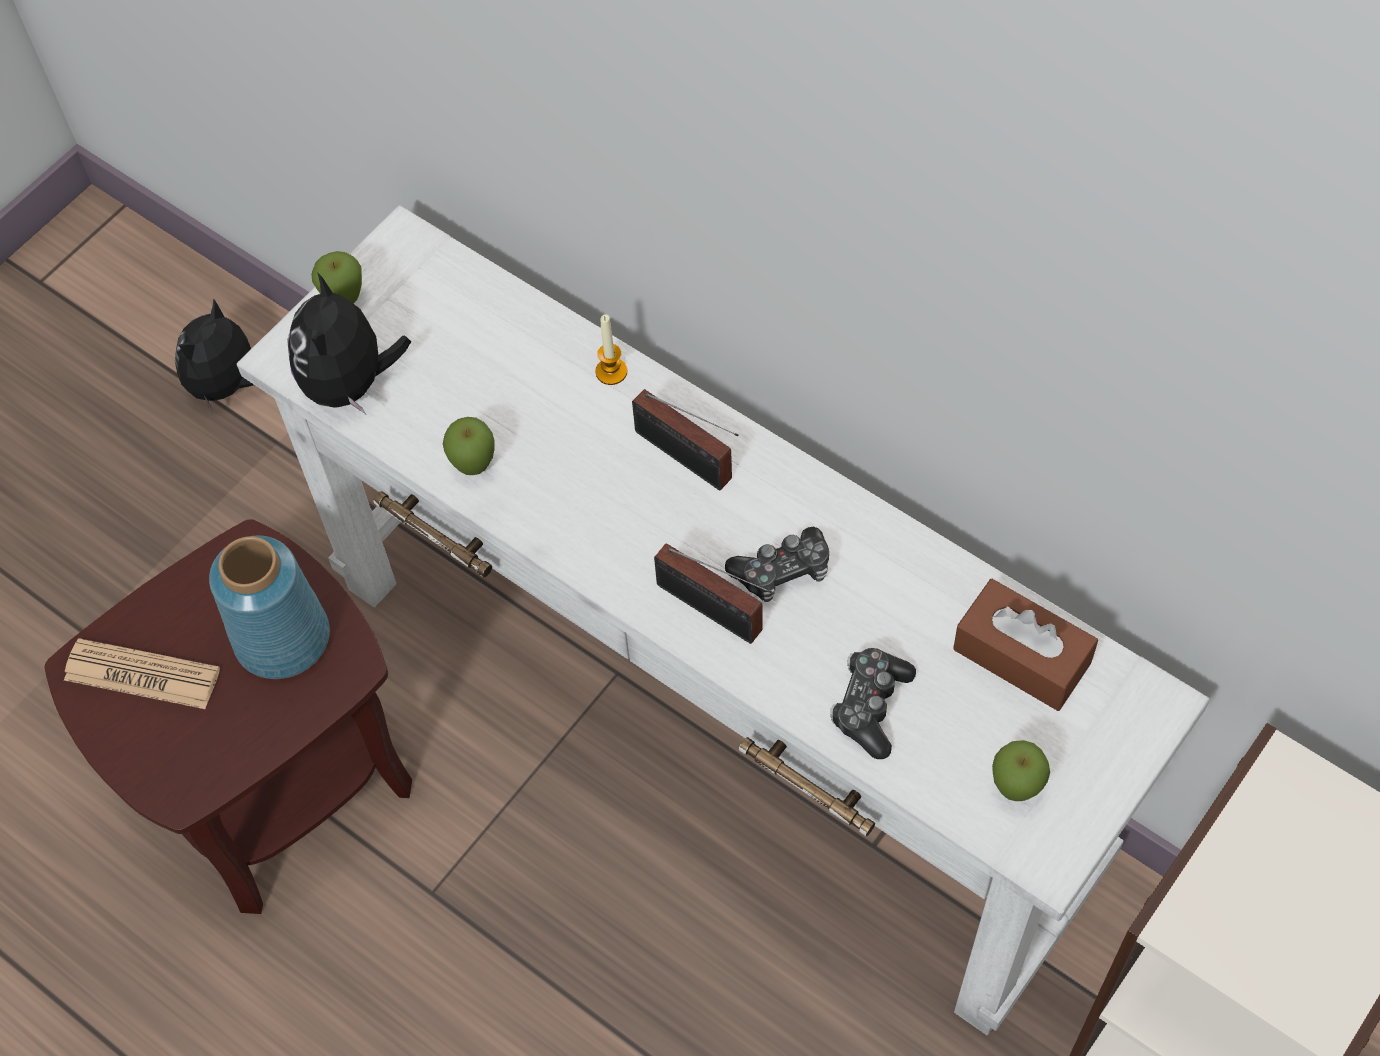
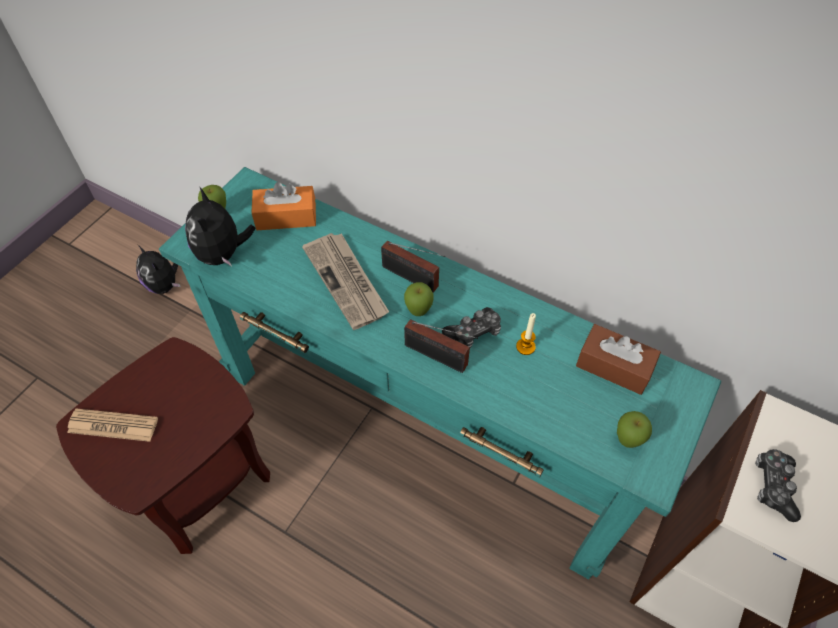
camera: 10 degrees left, 5 degrees down
plush toy [175,299,254,414] -> plush toy turned 60 degrees counterclockwise [136,245,181,294]
blue vase [209,536,330,679] -> none
white console table [237,205,1210,1035] -> turquoise console table [159,167,721,579]
apple [443,417,495,475] -> apple moved to [404,282,434,316]
candle [596,314,627,385] -> candle moved to [516,313,536,355]
game controller [830,648,916,759] -> game controller moved to [755,449,801,522]
none -> orange tissue box [251,182,316,230]
none -> newspaper [302,233,389,330]

